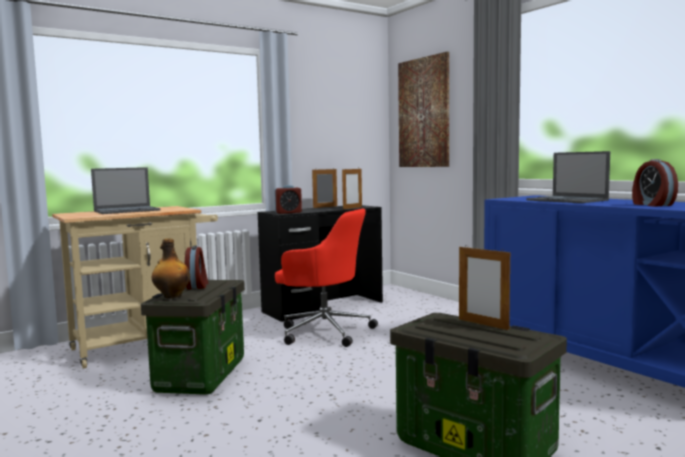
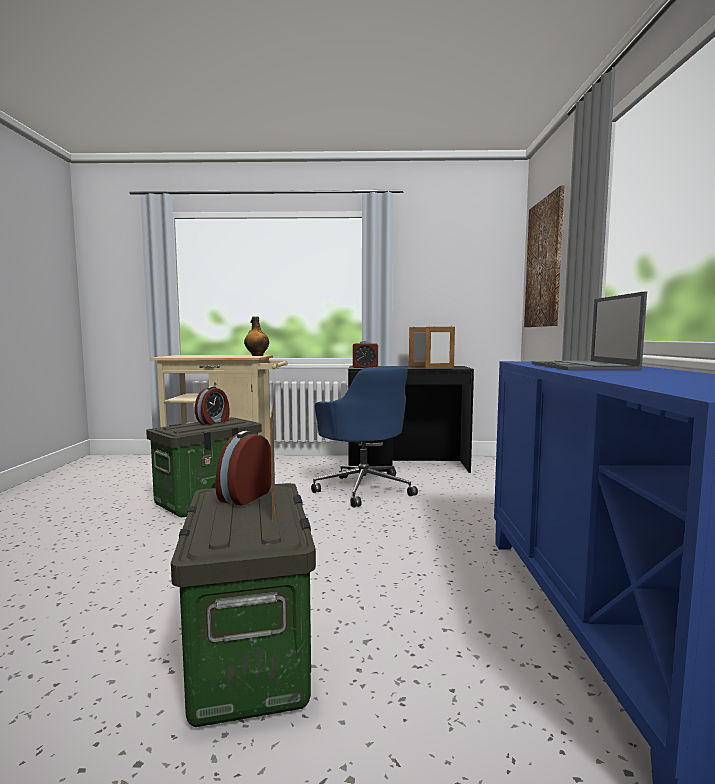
camera: 35 degrees right, 0 degrees up
laptop [91,167,160,214] -> none
bottle [152,239,190,298] -> bottle moved to [244,316,269,356]
red office chair [275,209,378,347] -> blue office chair [311,366,418,508]
alarm clock [632,159,678,206] -> alarm clock moved to [215,431,272,506]

